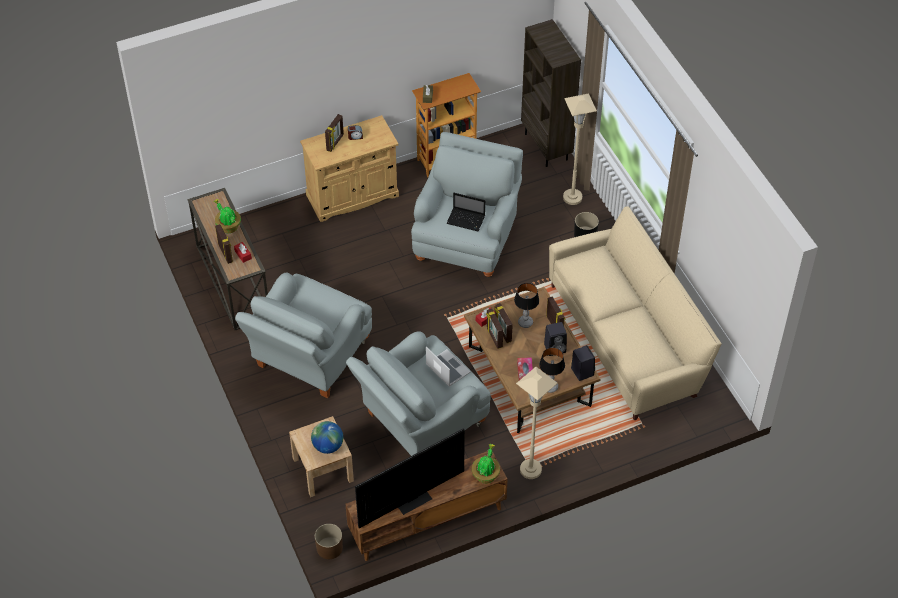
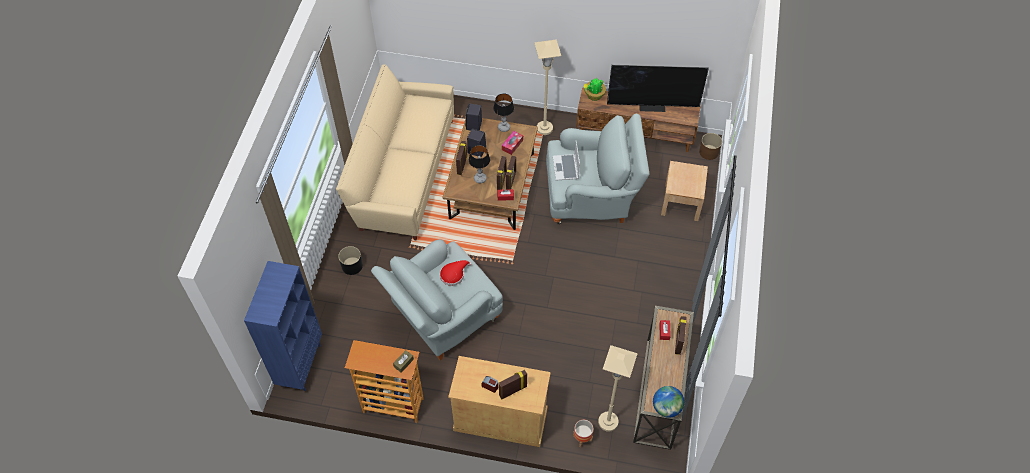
camera: 145 degrees left, 5 degrees up
potted plant [213,199,241,233] -> none
grey armchair [235,273,372,398] -> none
globe [311,421,343,454] -> globe moved to [653,386,684,418]
laptop [446,193,485,231] -> red hat [440,260,471,286]
brown bookcase [521,19,581,167] -> blue bookcase [244,261,322,391]
beige floor lamp [563,93,597,205] -> beige floor lamp moved to [598,345,638,432]
none -> planter [573,420,593,447]

